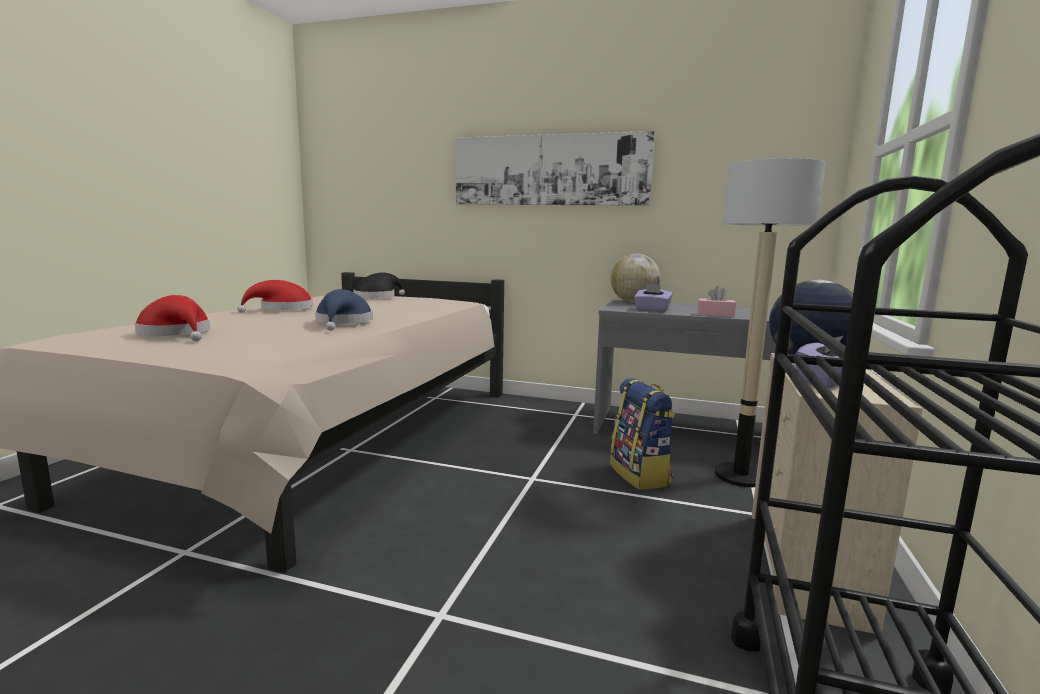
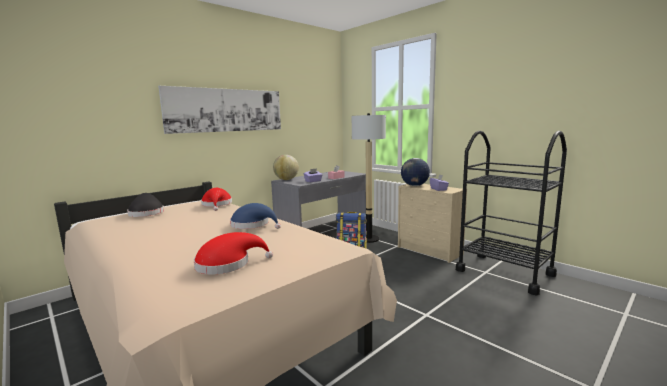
camera: 60 degrees left, 0 degrees up
red hat [237,280,313,313] -> red hat moved to [201,188,232,211]

